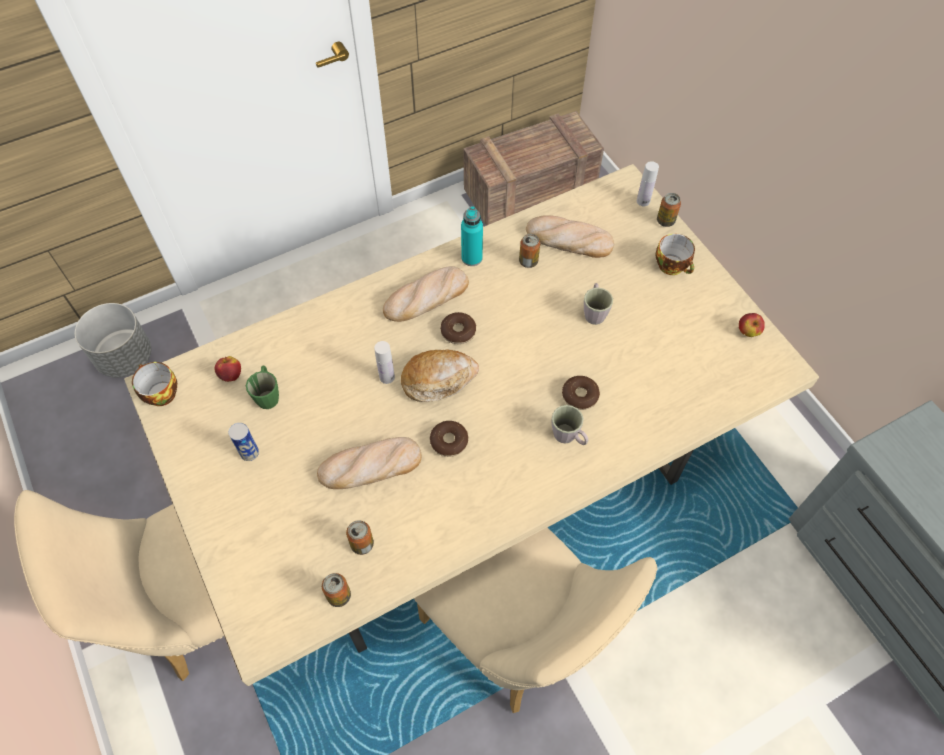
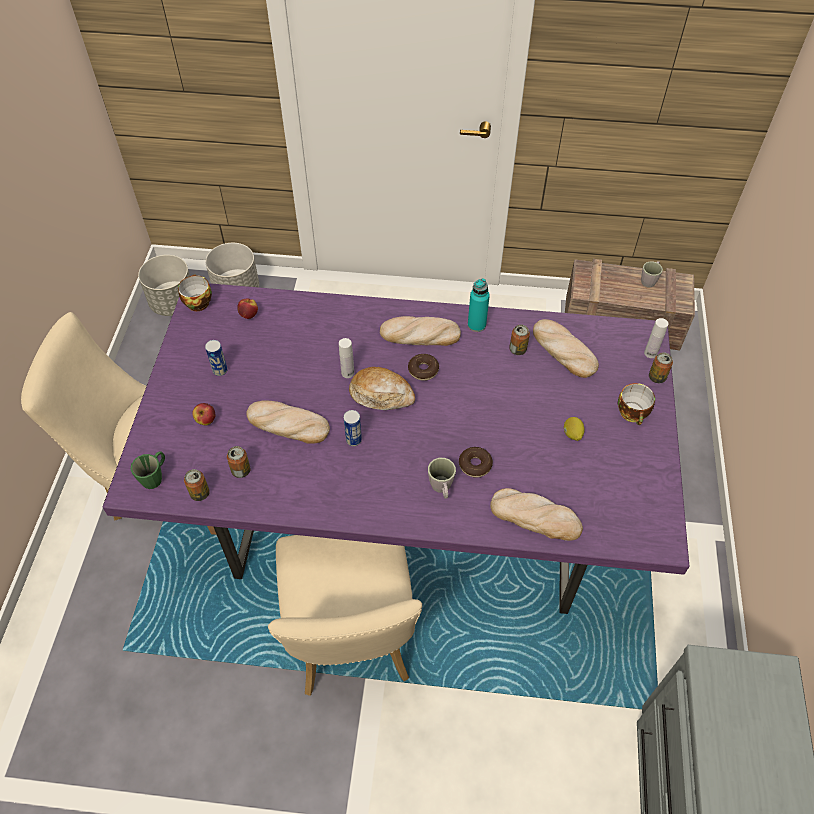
camera: 35 degrees right, 5 degrees down
beige dining table [124,164,819,686] -> purple dining table [103,283,689,614]
green mug [246,366,279,409] -> green mug moved to [131,451,165,489]
donut [430,421,468,457] -> can [343,410,362,446]
grey mug [584,283,613,325] -> grey mug moved to [641,261,663,287]
apple [739,313,765,337] -> apple moved to [192,403,216,426]
none -> grey planter [138,255,190,316]
none -> bread [490,488,583,541]
none -> lemon [564,417,585,441]

